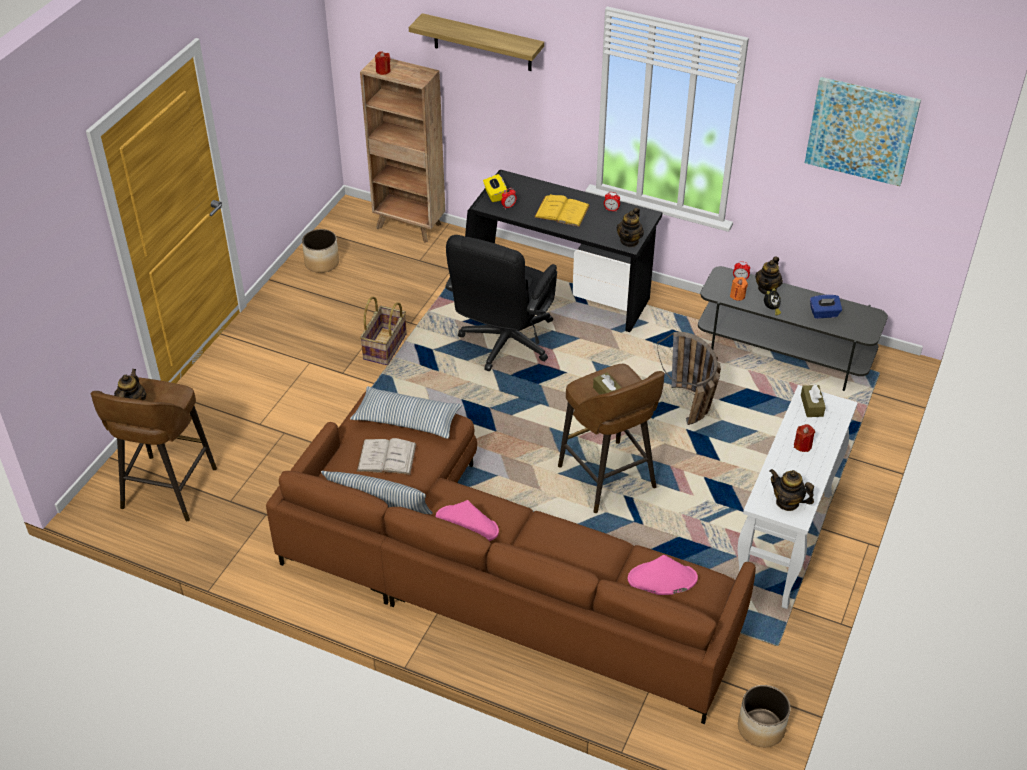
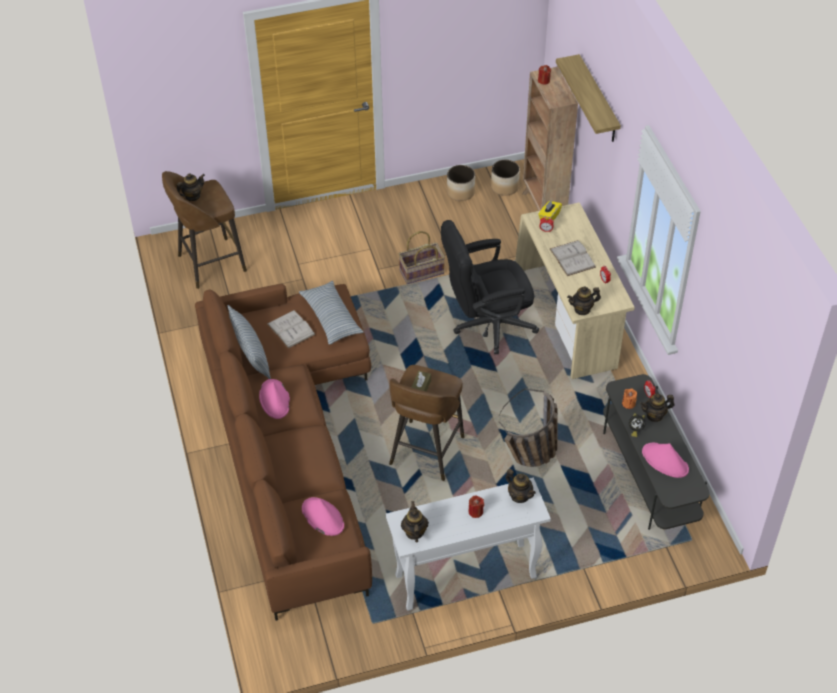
camera: 50 degrees right, 5 degrees up
black desk [465,170,662,332] -> beige desk [515,202,635,379]
yellow book [534,194,590,227] -> white book [550,240,596,276]
planter [738,685,790,747] -> planter moved to [491,160,520,196]
brown tissue box [801,384,826,417] -> teapot [505,469,536,503]
picture [805,77,921,186] -> none
blue tissue box [810,295,842,319] -> pink hat [642,442,689,478]

